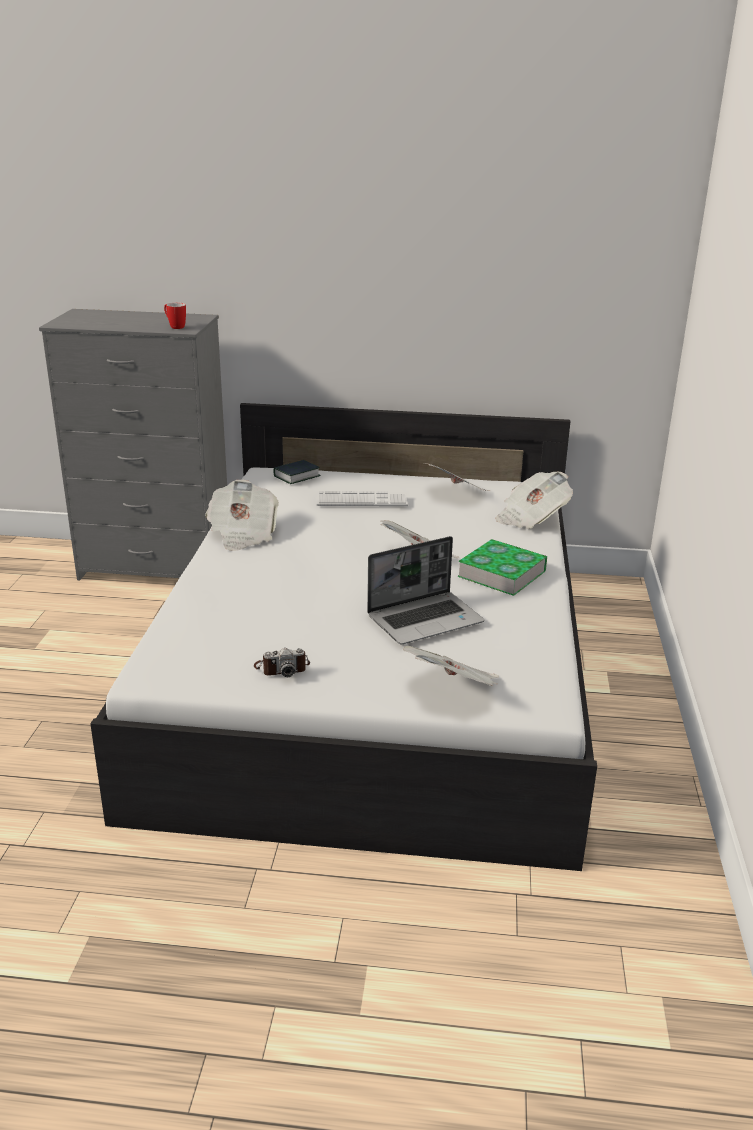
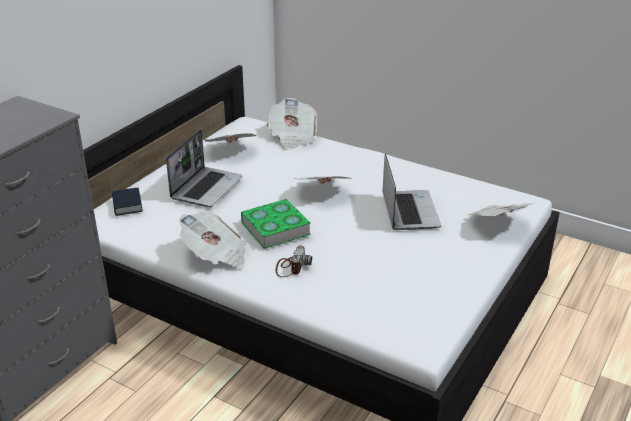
camera: 65 degrees left, 5 degrees up
mug [164,303,186,329] -> none
camera [254,648,310,677] -> camera moved to [276,245,312,277]
keyboard [317,491,408,506] -> laptop [166,130,242,207]
book [458,539,547,596] -> book moved to [241,199,311,249]

